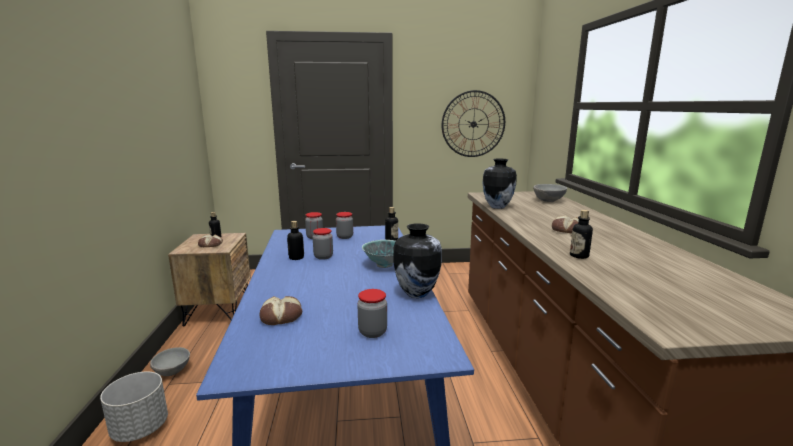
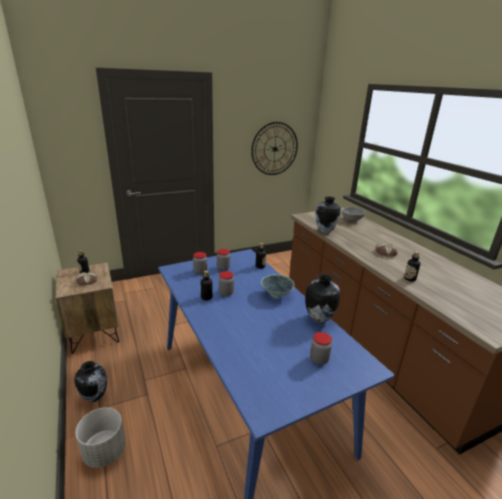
camera: 20 degrees left, 10 degrees up
grey bowl [150,347,190,376] -> vase [74,361,107,402]
bread [260,296,302,325] -> none

